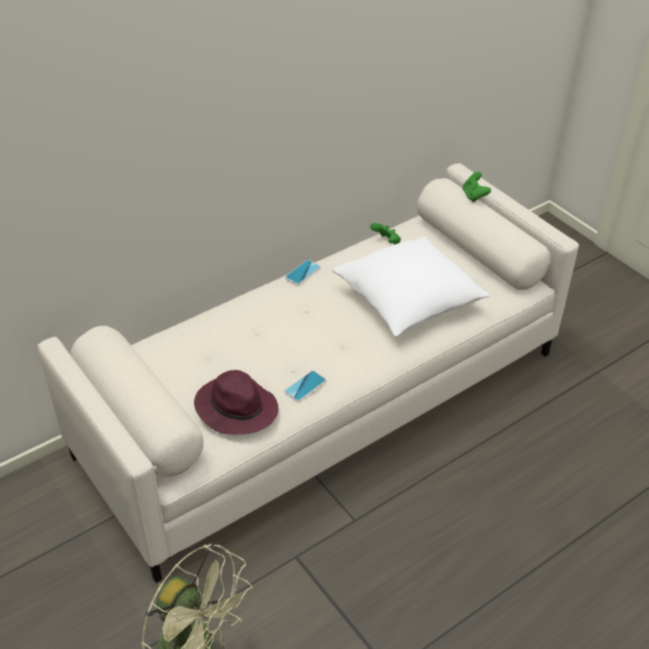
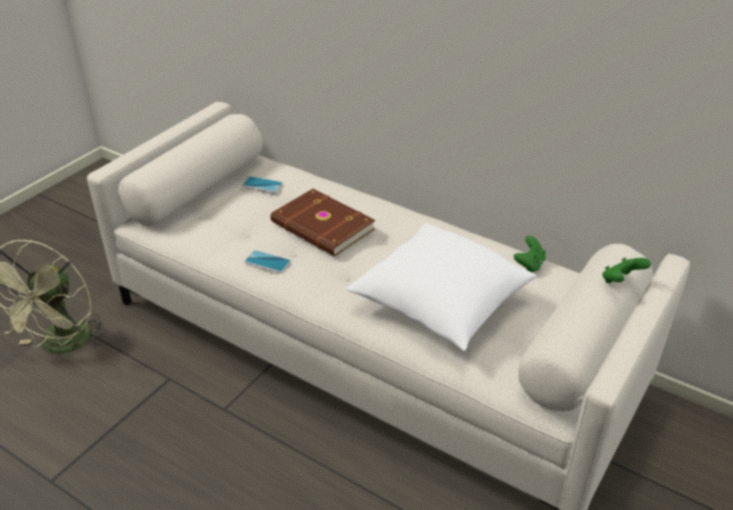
camera: 70 degrees right, 5 degrees down
purple hat [194,370,278,435] -> none
phone [285,260,321,285] -> phone moved to [242,176,283,193]
none -> brown book [270,189,375,256]

